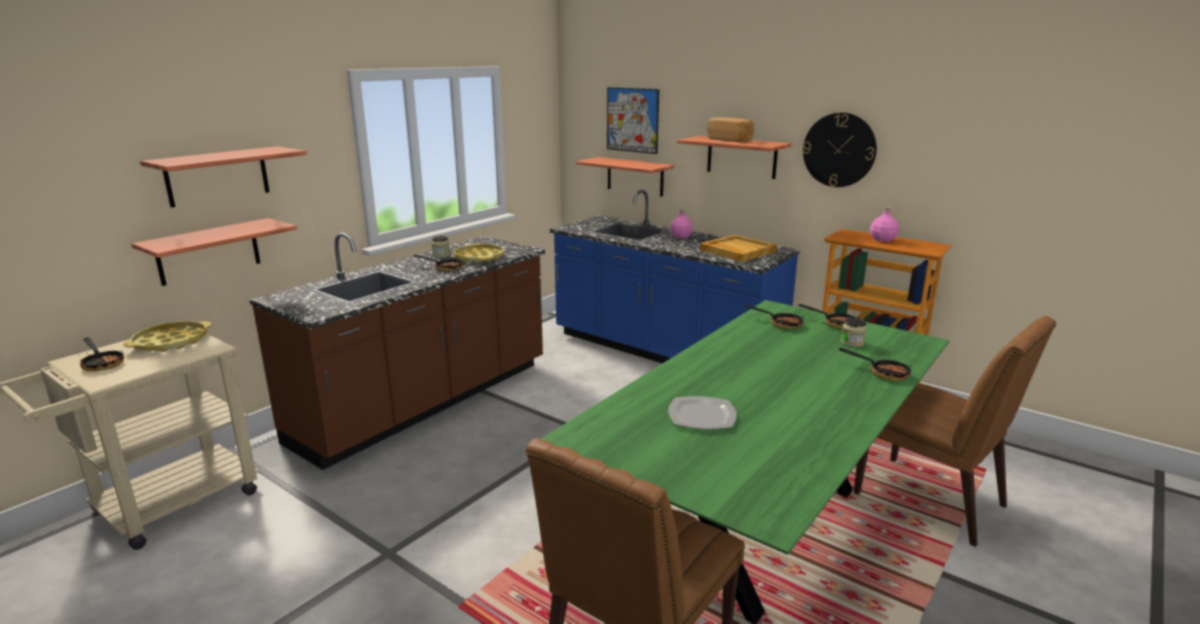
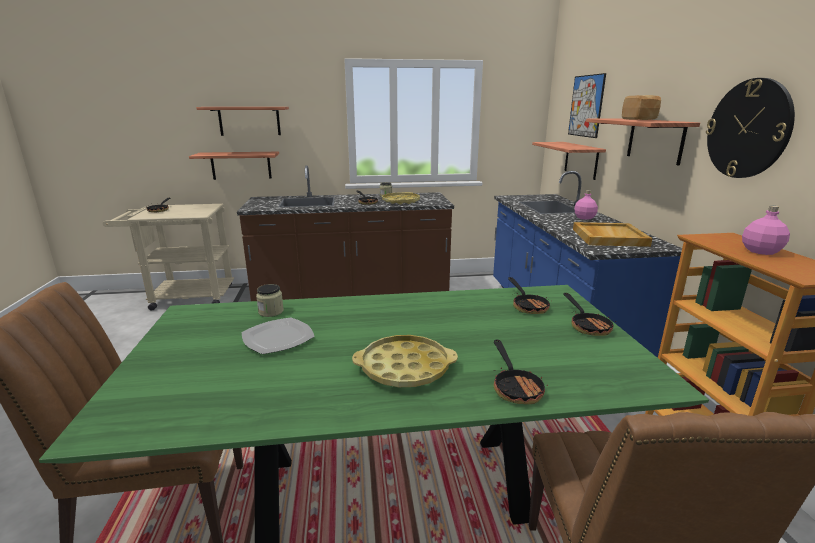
camera: 45 degrees right, 0 degrees up
yellow tray [123,321,212,352] -> yellow tray moved to [352,335,458,387]
jar [841,317,867,347] -> jar moved to [256,284,284,317]

